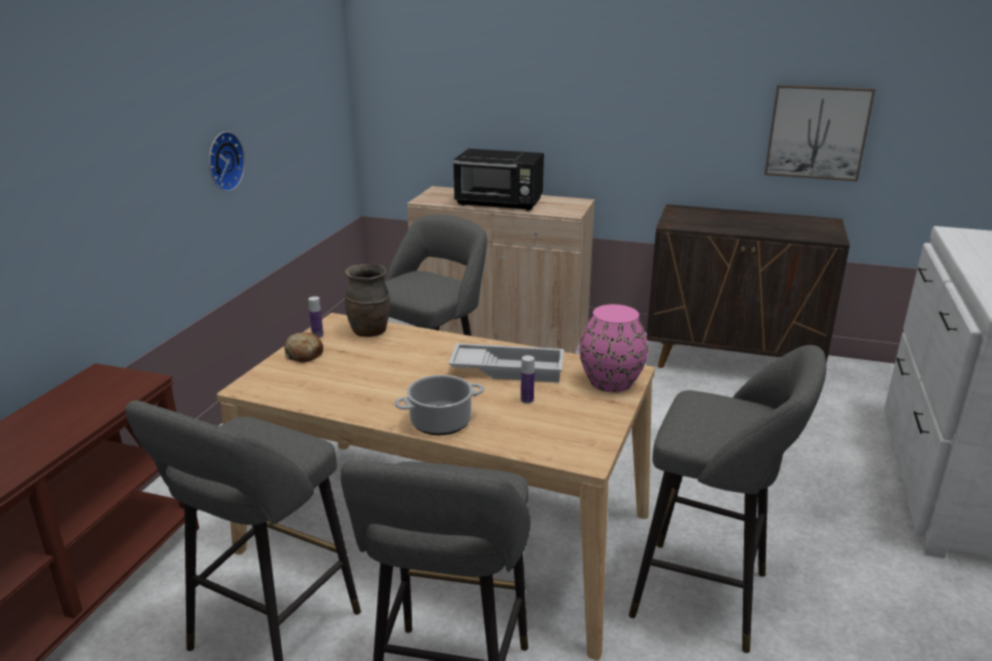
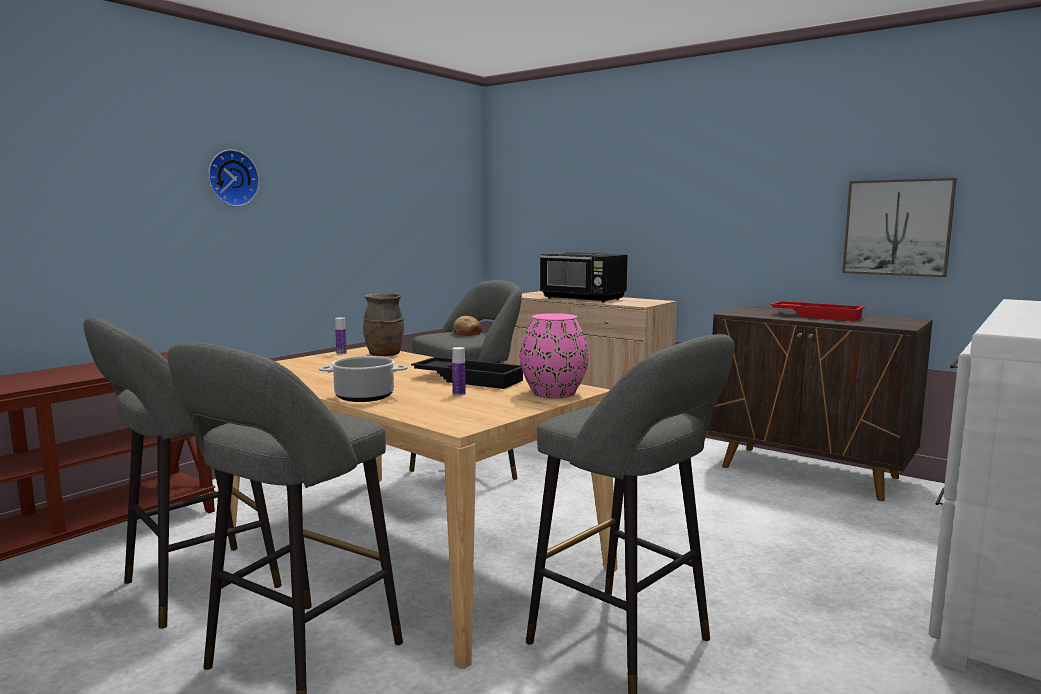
camera: 20 degrees right, 15 degrees down
wall clock [209,131,245,192] -> wall clock moved to [208,150,259,207]
bread [284,332,323,363] -> bread moved to [452,316,482,336]
white tray [448,343,564,383] -> black tray [411,357,523,389]
none -> red tray [770,301,865,321]

